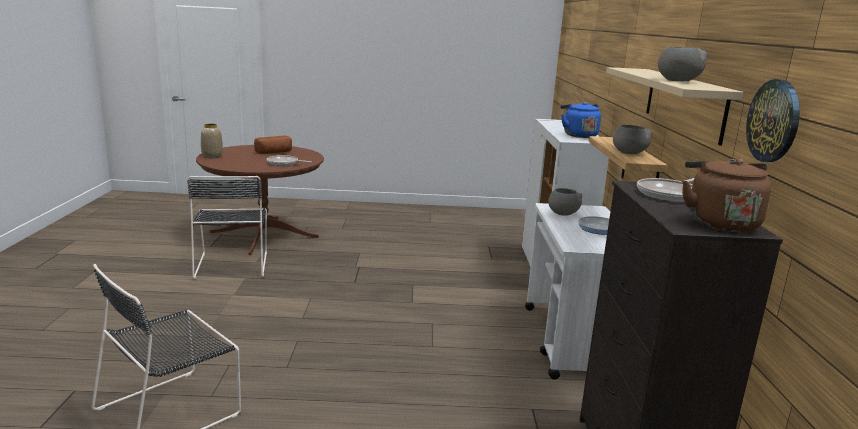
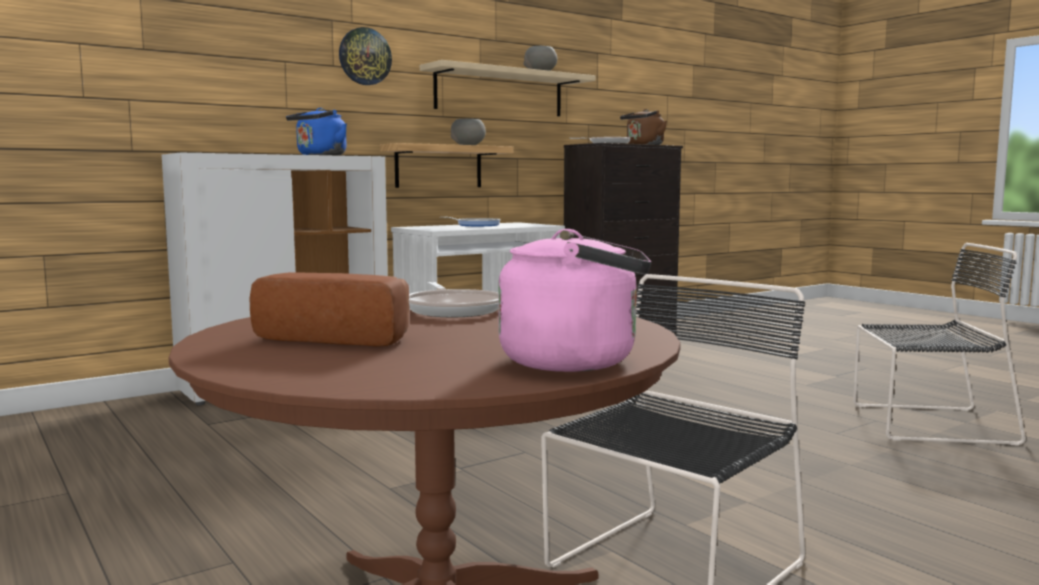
camera: 125 degrees left, 10 degrees down
vase [201,124,223,158] -> pink kettle [498,229,651,372]
grey bowl [548,188,582,216] -> none
wall clock [746,79,800,162] -> wall clock moved to [339,27,392,85]

